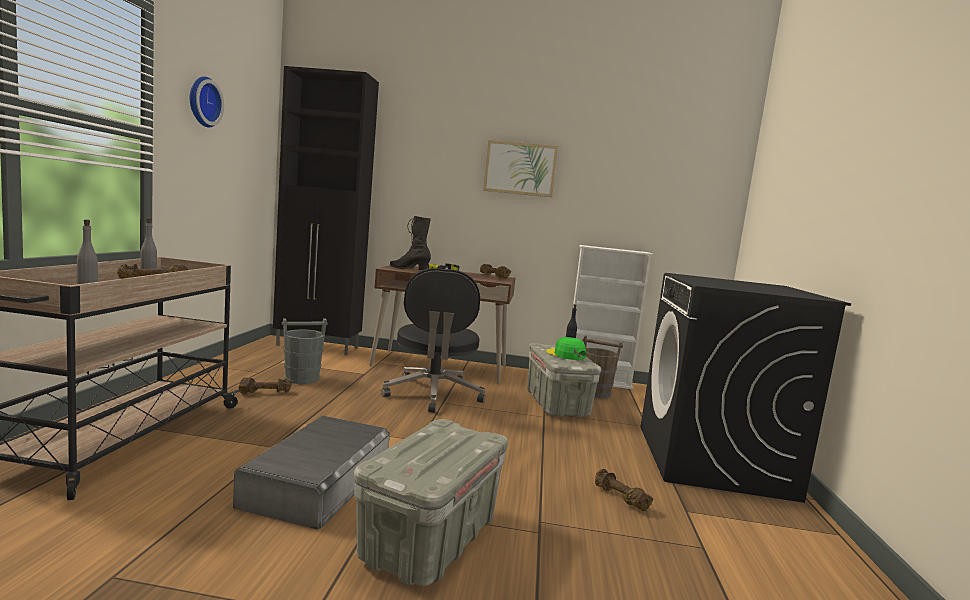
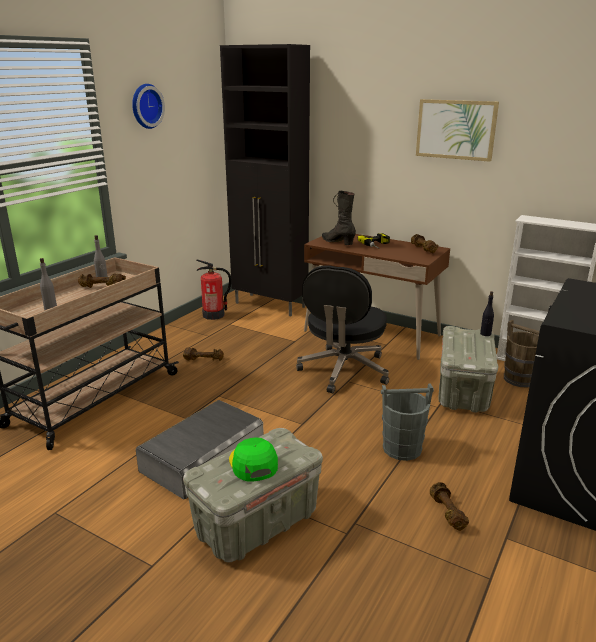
camera: 25 degrees right, 15 degrees up
grey bucket [282,319,328,384] -> grey bucket moved to [381,383,434,461]
green cap [546,337,586,360] -> green cap moved to [229,437,278,482]
none -> fire extinguisher [196,259,232,320]

